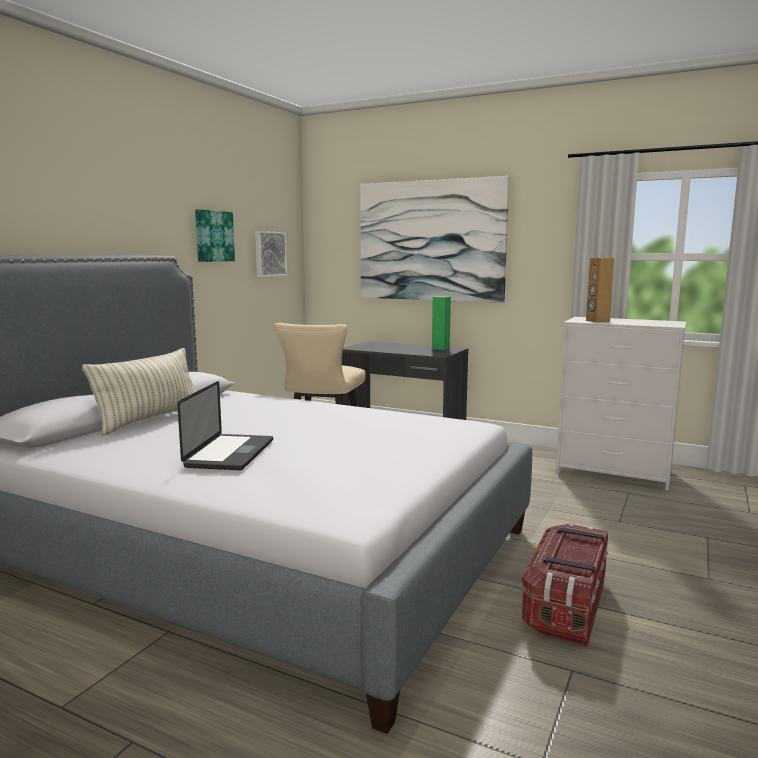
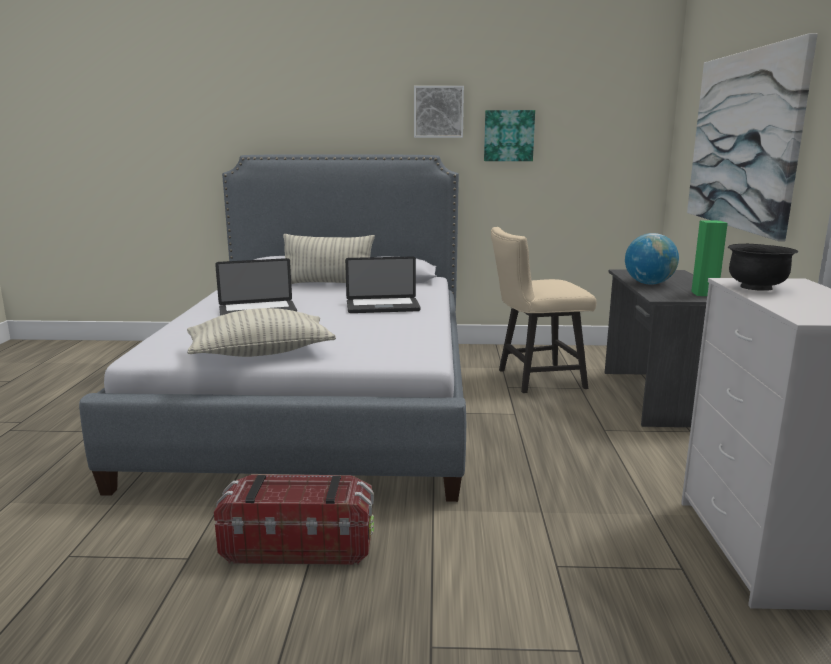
camera: 65 degrees right, 5 degrees up
picture [255,231,287,277] -> picture moved to [414,86,464,138]
brown speaker [586,258,614,323] -> black bowl [728,244,798,291]
none -> pillow [187,308,336,357]
none -> laptop [345,256,421,313]
none -> globe [625,233,679,285]

